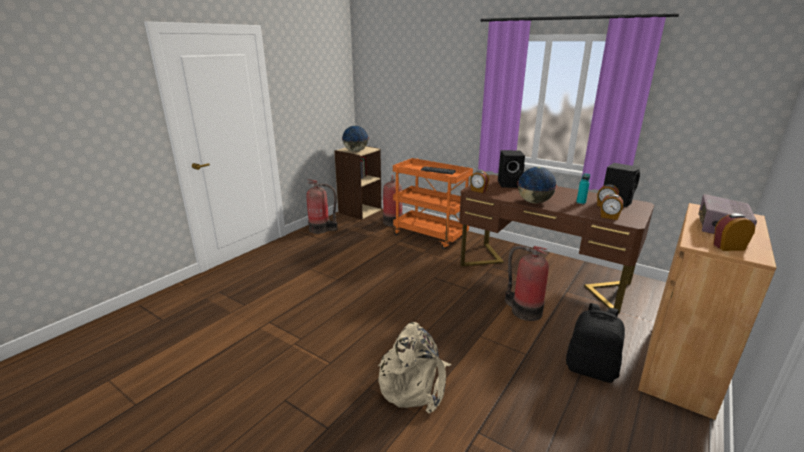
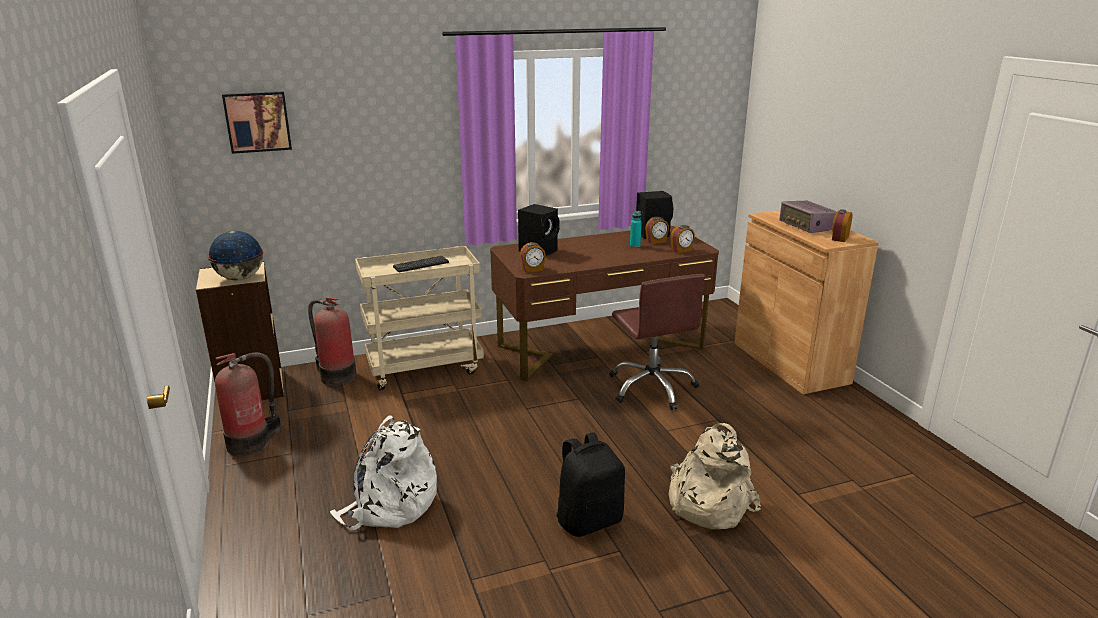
camera: 55 degrees left, 0 degrees up
orange cart [393,158,473,249] -> beige cart [355,246,484,390]
fire extinguisher [505,246,549,321] -> brown office chair [609,274,705,410]
globe [517,167,557,204] -> none
black backpack [566,303,625,383] -> black backpack moved to [556,432,625,537]
none -> picture [222,91,292,154]
none -> white backpack [330,415,437,531]

